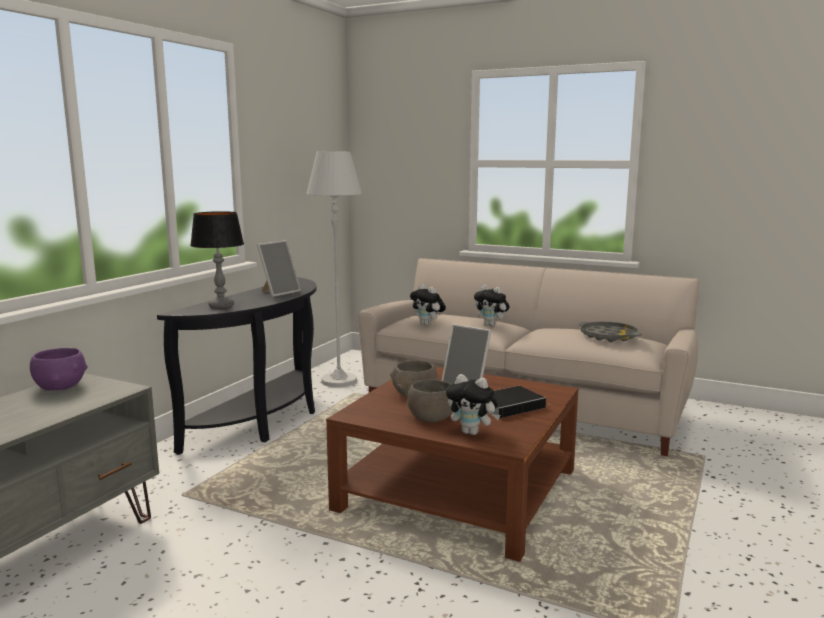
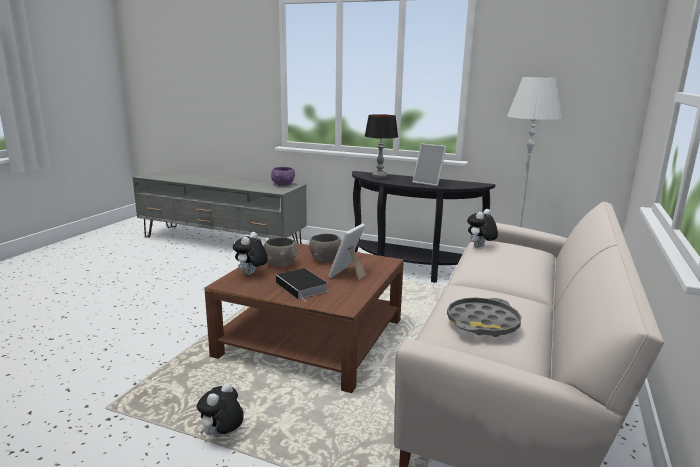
camera: 85 degrees right, 5 degrees up
plush toy [474,285,510,326] -> plush toy moved to [197,383,244,437]

